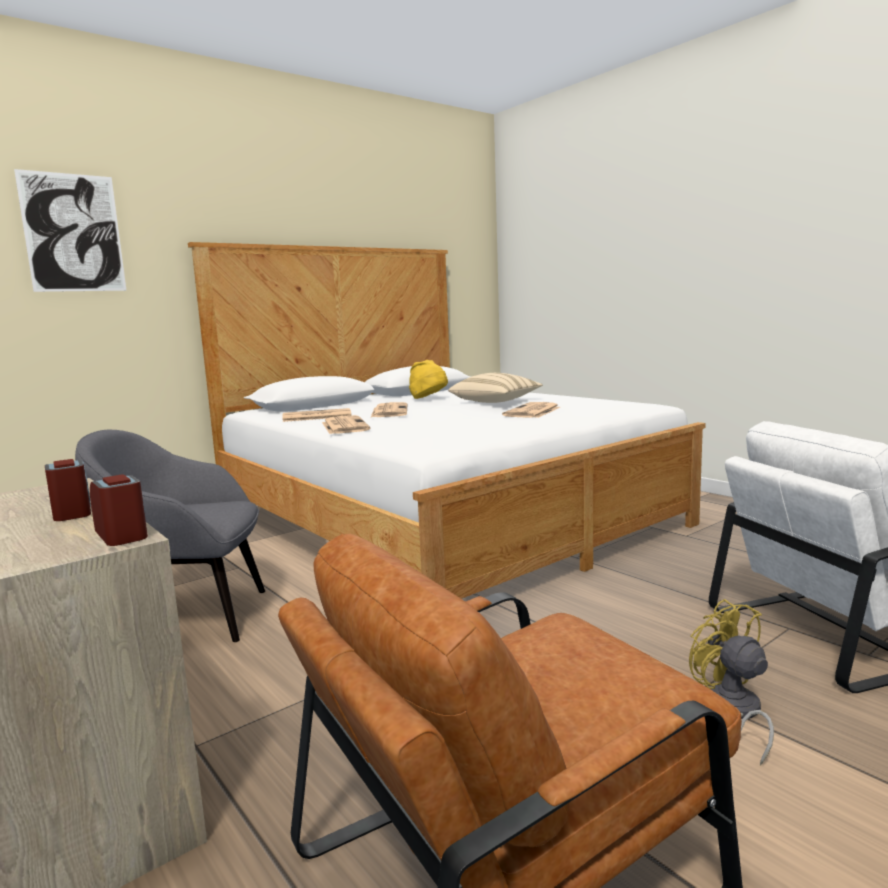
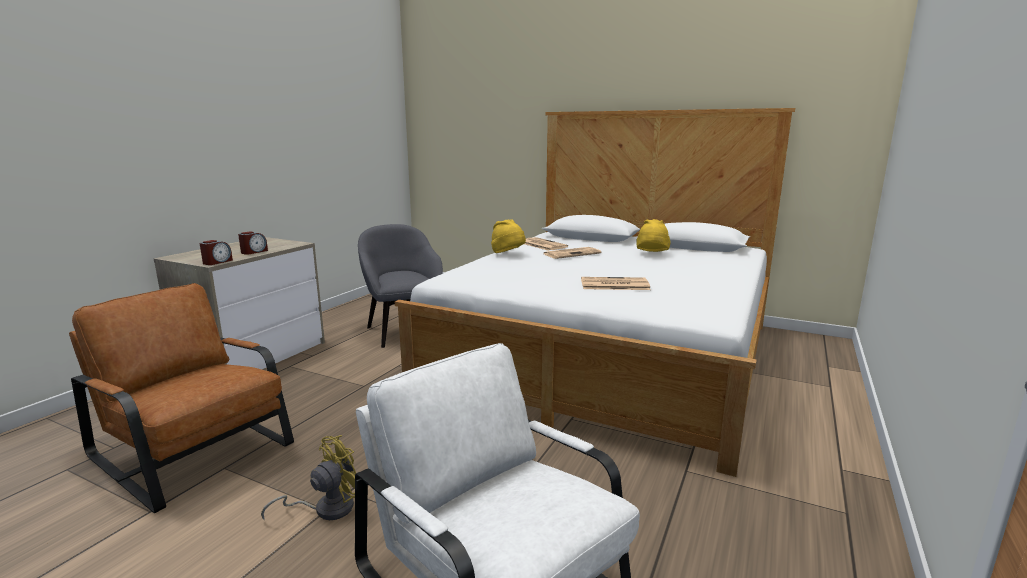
camera: 65 degrees right, 5 degrees up
picture [14,169,127,292] -> none
newspaper [322,415,371,434] -> yellow hat [491,219,526,253]
beige pillow [448,373,543,403] -> none

